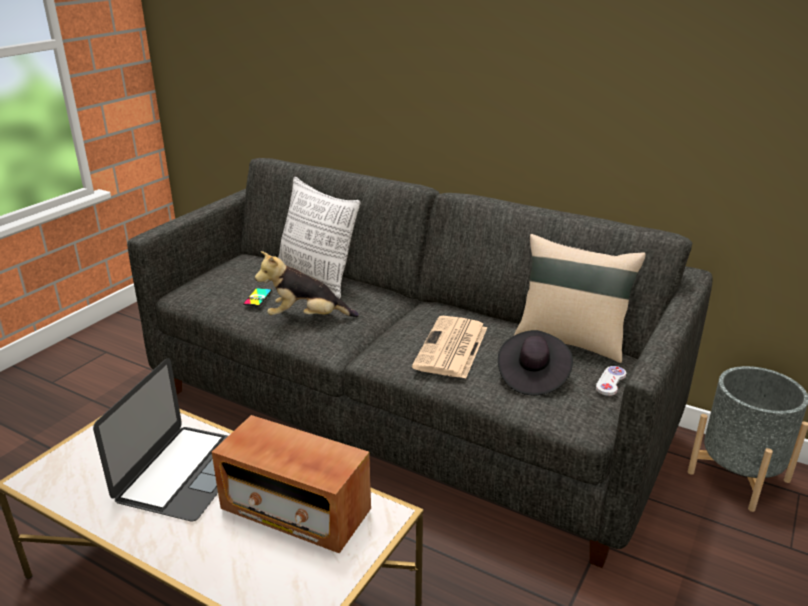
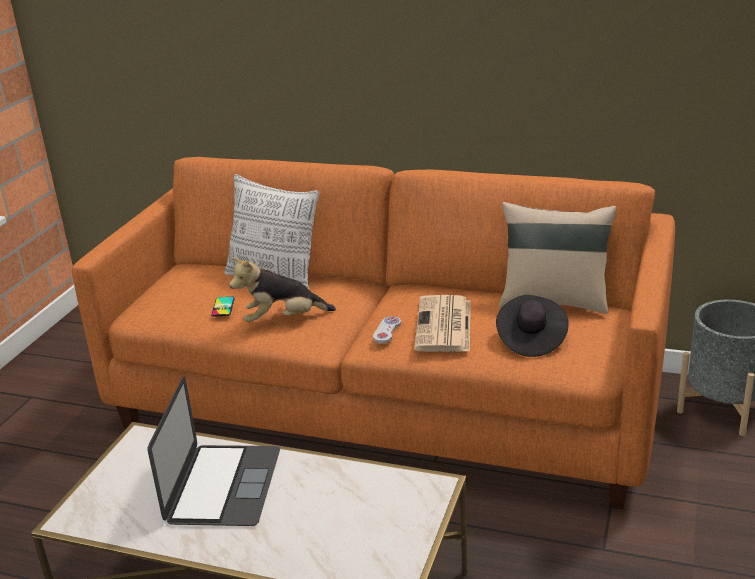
camera: 10 degrees left, 0 degrees up
grey sofa [127,158,713,568] -> orange sofa [72,157,675,510]
radio [212,415,371,553] -> none
white game controller [596,366,626,396] -> white game controller moved to [373,316,401,343]

